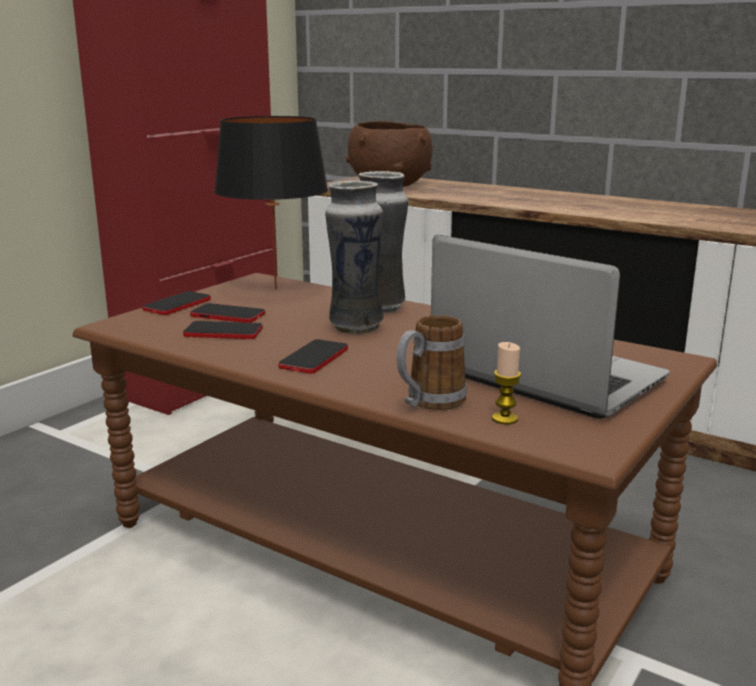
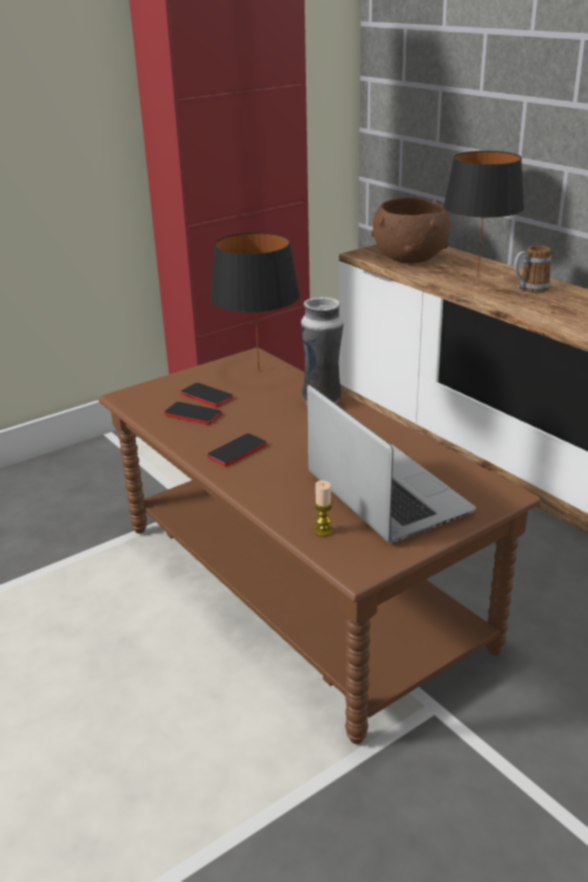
camera: 20 degrees right, 10 degrees up
phone [142,291,211,315] -> none
vase [325,180,383,335] -> none
mug [397,315,467,410] -> mug moved to [514,245,551,293]
none -> black table lamp [443,151,524,277]

